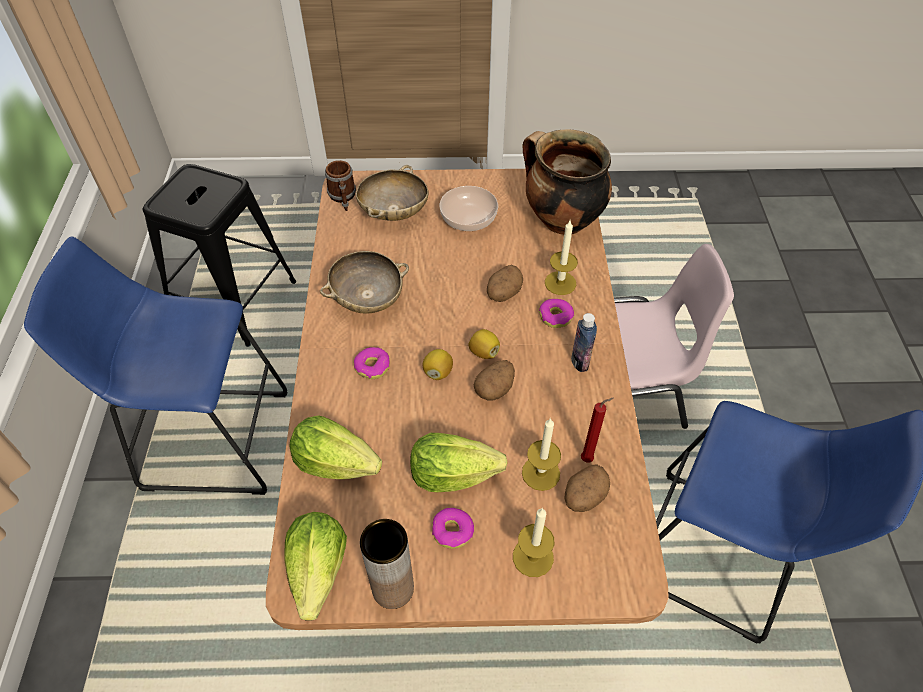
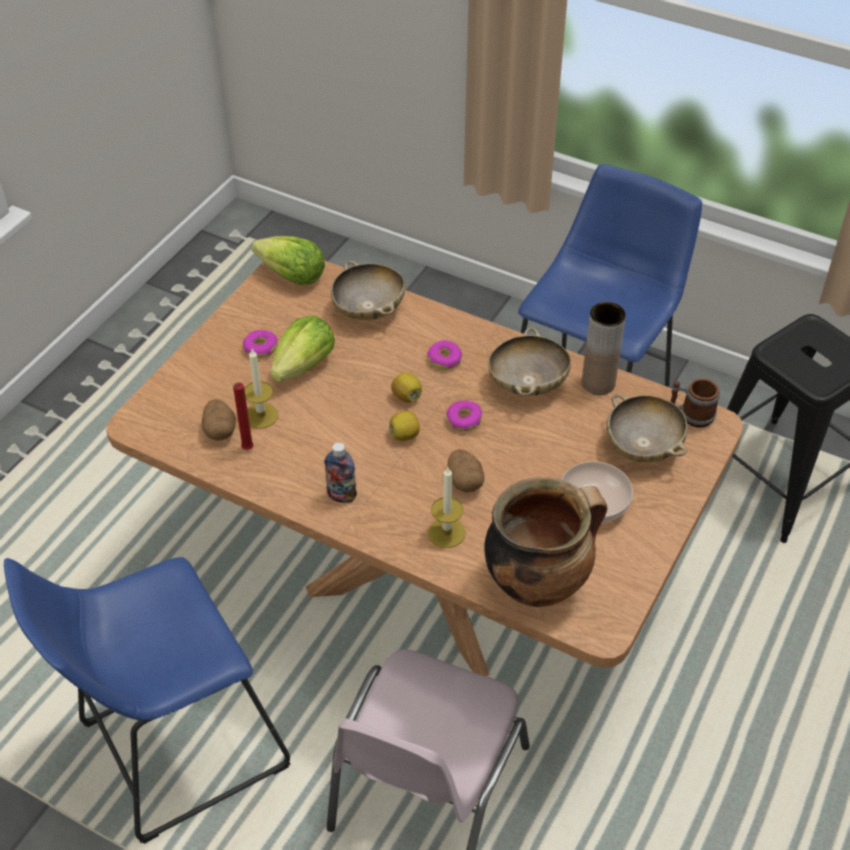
camera: 120 degrees right, 5 degrees down
lettuce [289,415,382,479] -> beige bowl [331,260,405,320]
brown vase [360,519,414,609] -> brown vase moved to [582,302,626,395]
potato [474,360,515,400] -> none
candle [513,508,555,577] -> none
donut [539,299,574,328] -> donut moved to [447,400,482,431]

